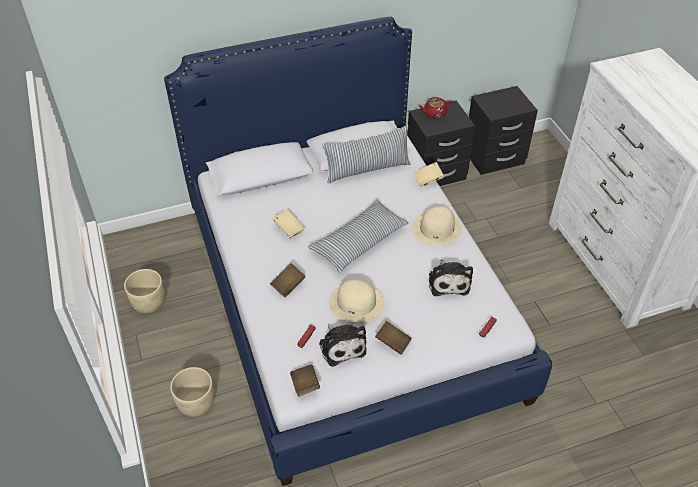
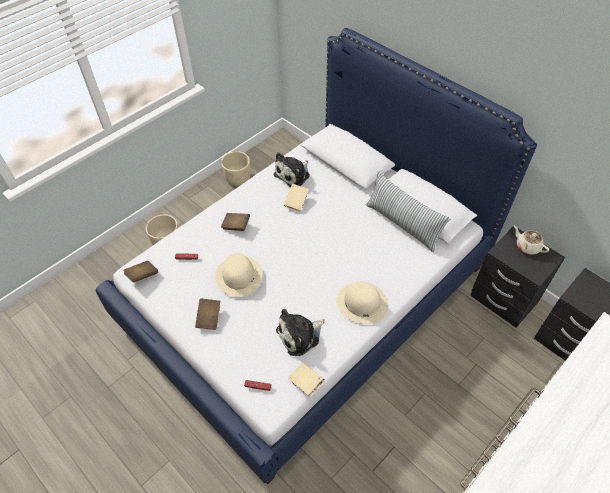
camera: 65 degrees right, 5 degrees up
pillow [308,199,409,272] -> none
plush toy [319,324,367,367] -> plush toy moved to [273,152,310,187]
beige book [413,162,444,188] -> beige book moved to [288,363,325,397]
red teapot [418,97,452,119] -> beige teapot [514,225,549,255]

